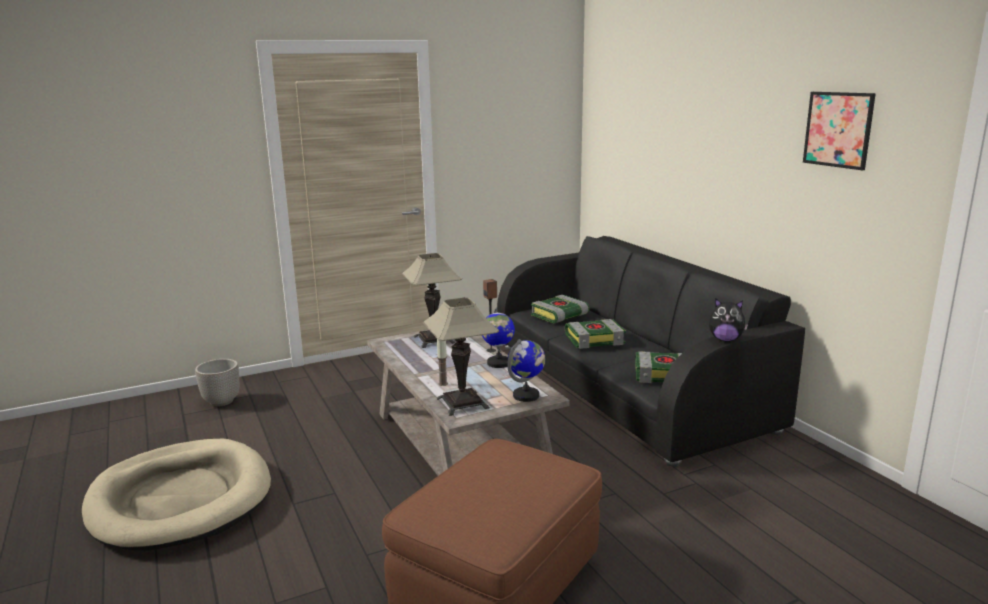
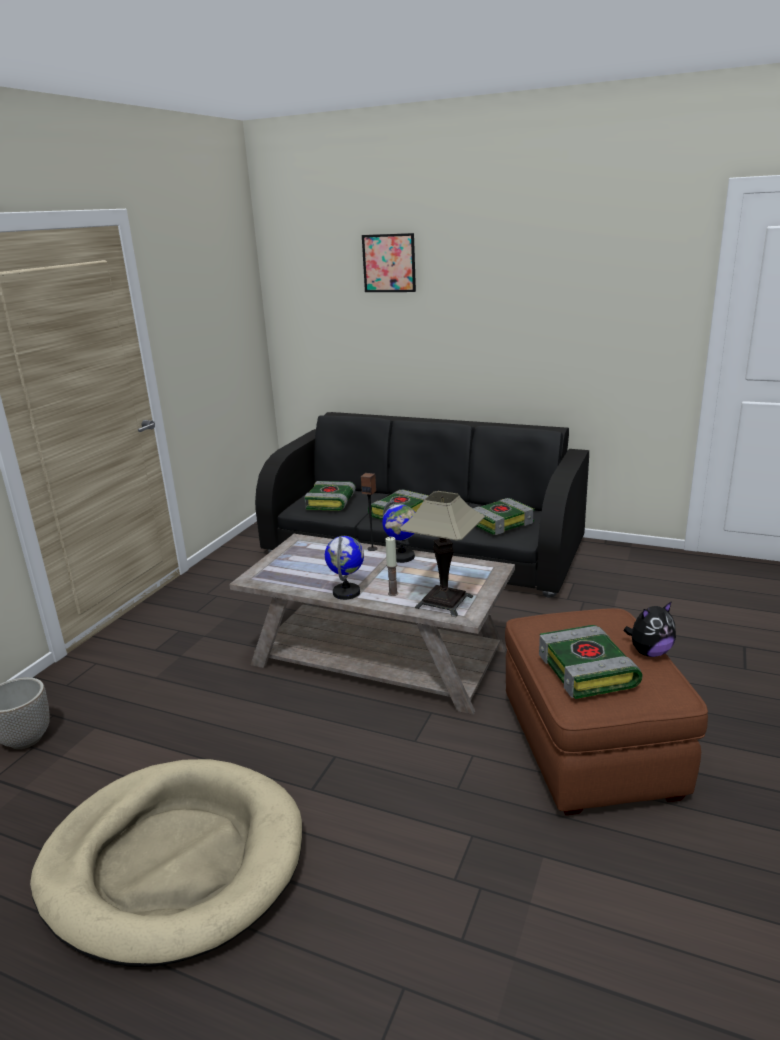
camera: 40 degrees left, 5 degrees up
table lamp [402,253,462,348] -> none
globe [507,339,545,402] -> globe moved to [325,536,364,600]
plush toy [709,299,748,342] -> plush toy moved to [624,601,676,657]
picture [803,92,876,170] -> picture moved to [362,233,416,292]
none -> book [539,625,643,699]

